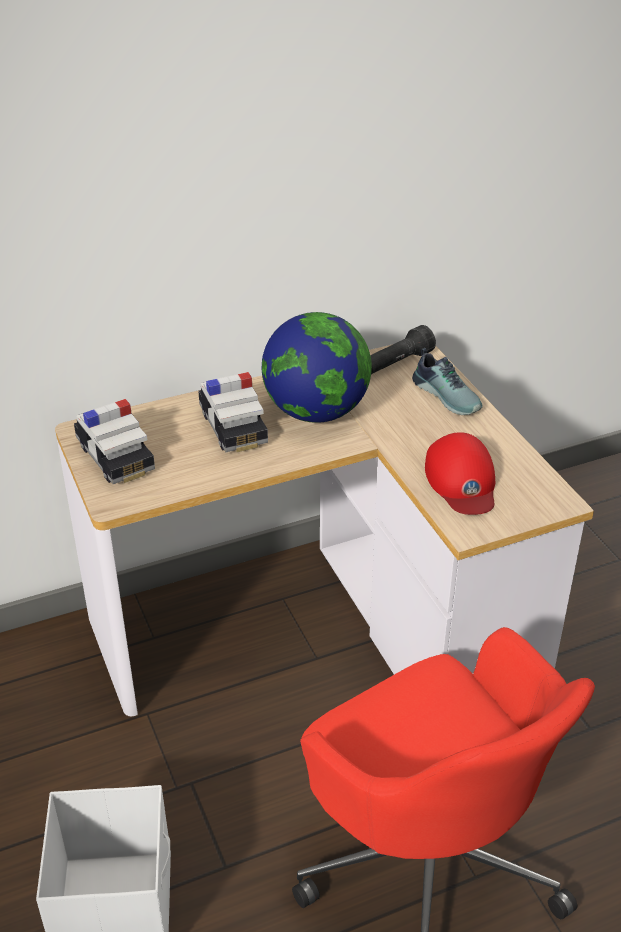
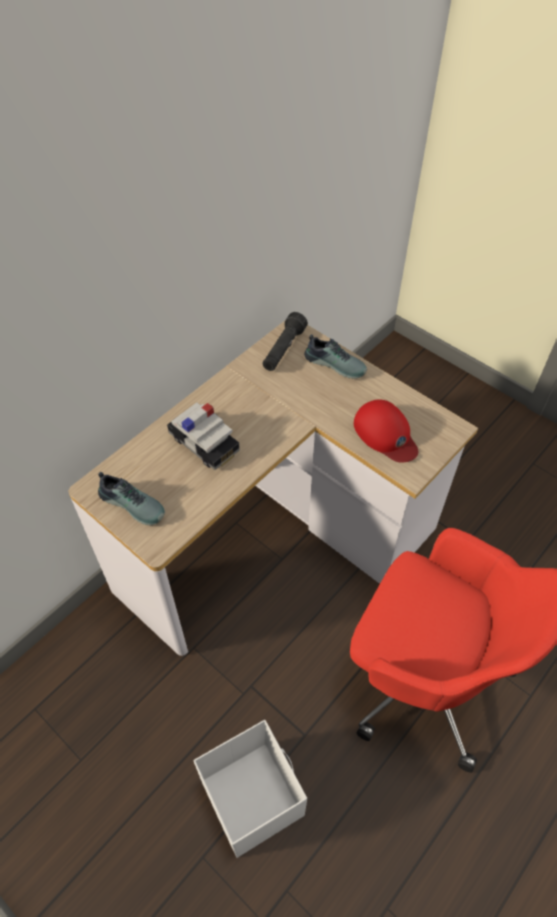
camera: 25 degrees left, 15 degrees up
toy car [74,399,155,484] -> shoe [98,472,165,525]
globe [262,312,372,423] -> none

